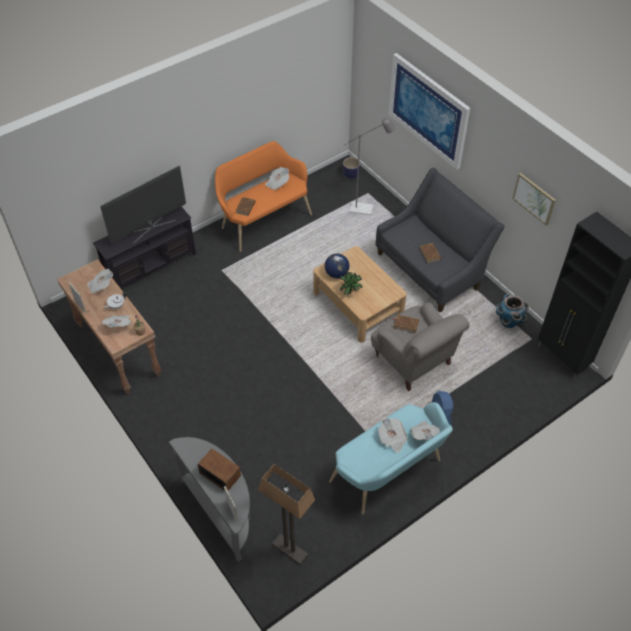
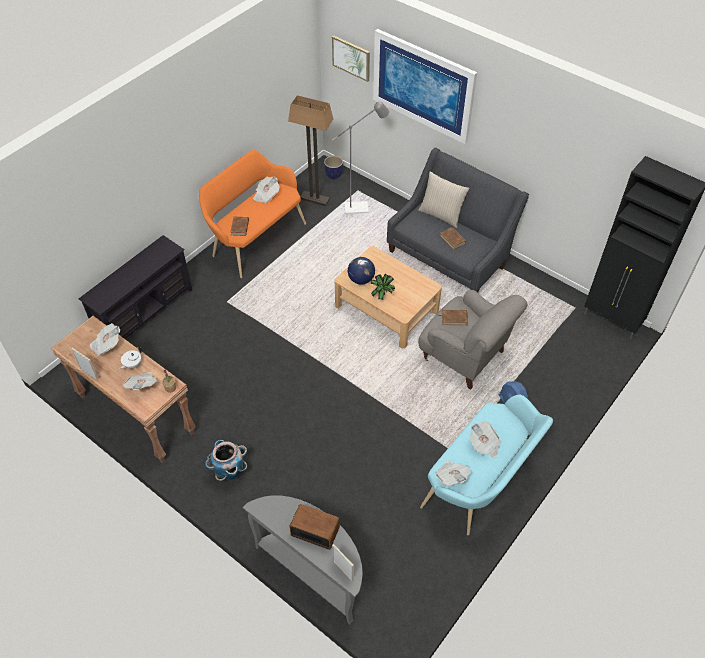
camera: 15 degrees left, 0 degrees up
television [100,165,186,244] -> none
floor lamp [258,464,315,565] -> floor lamp moved to [288,95,333,206]
newspaper [410,421,440,440] -> newspaper moved to [435,460,471,485]
planter [496,294,530,328] -> planter moved to [205,440,247,481]
picture [512,173,556,226] -> picture moved to [332,35,370,82]
none -> beige pillow [418,172,470,228]

